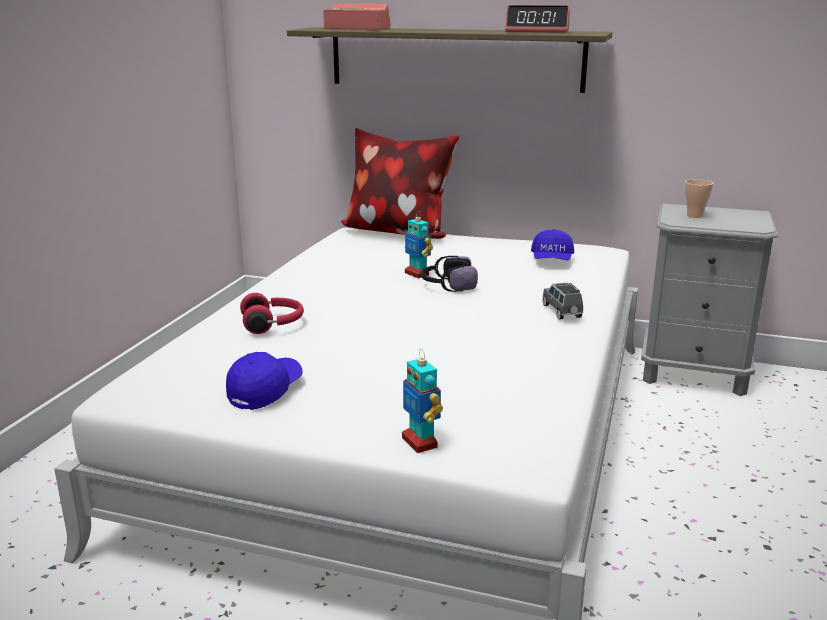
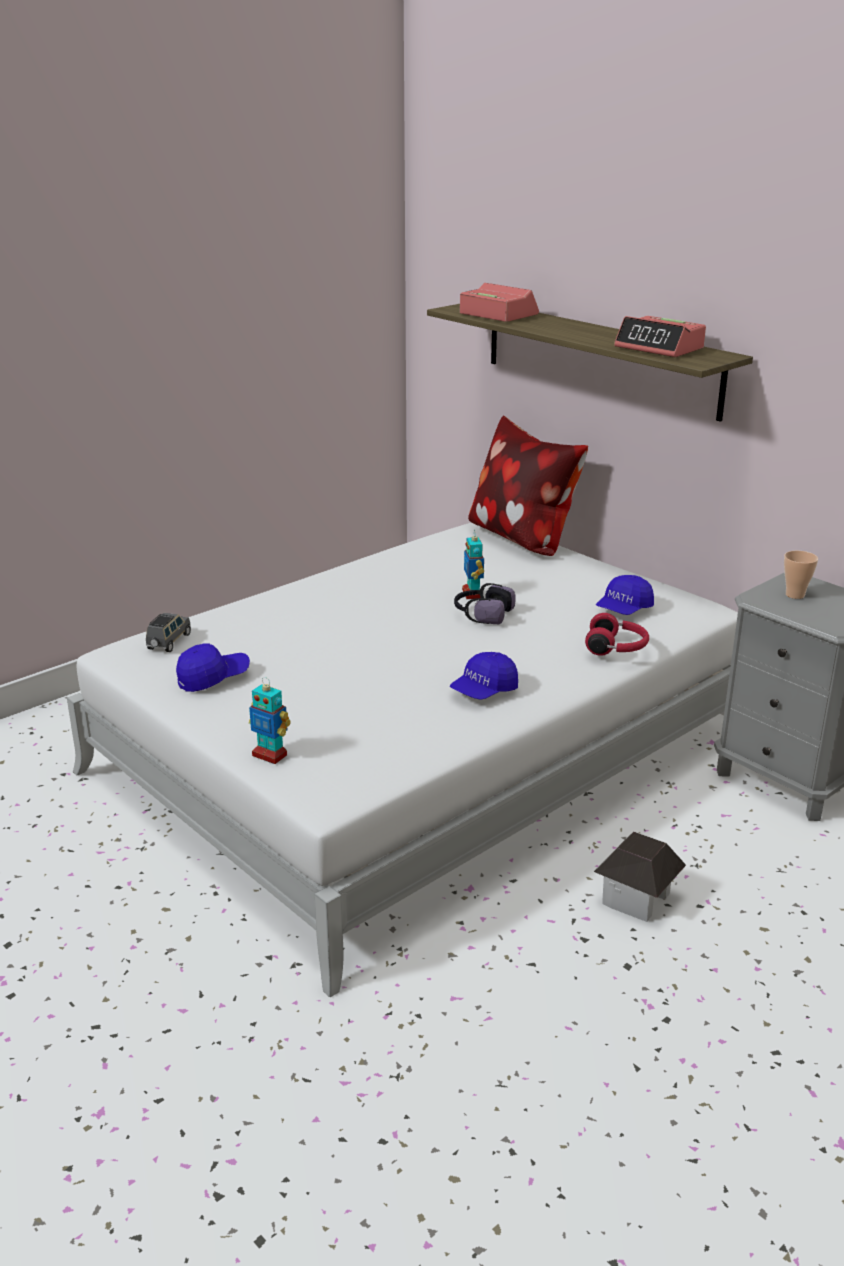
camera: 30 degrees right, 5 degrees up
red headphones [240,293,304,334] -> red headphones moved to [585,613,649,656]
toy robot [402,350,443,453] -> toy robot turned 60 degrees counterclockwise [249,677,291,764]
grey toy car [543,283,583,320] -> grey toy car moved to [146,613,191,652]
none -> blue cap [450,652,518,700]
none -> toy house [594,832,686,922]

